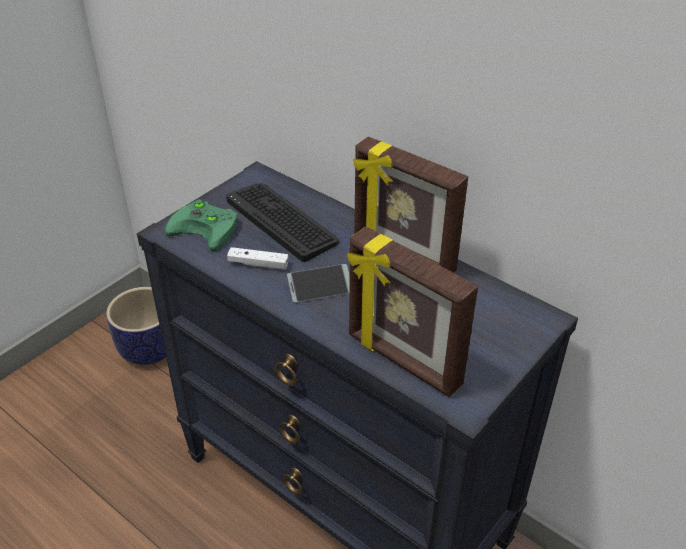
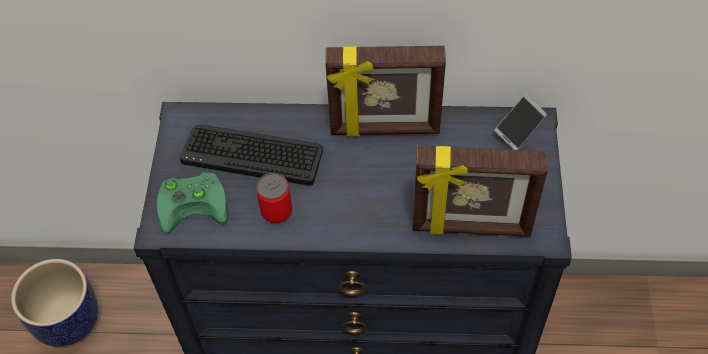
camera: 35 degrees left, 15 degrees up
white game controller [227,247,288,270] -> can [256,173,292,223]
phone [287,264,350,303] -> phone moved to [494,94,547,150]

